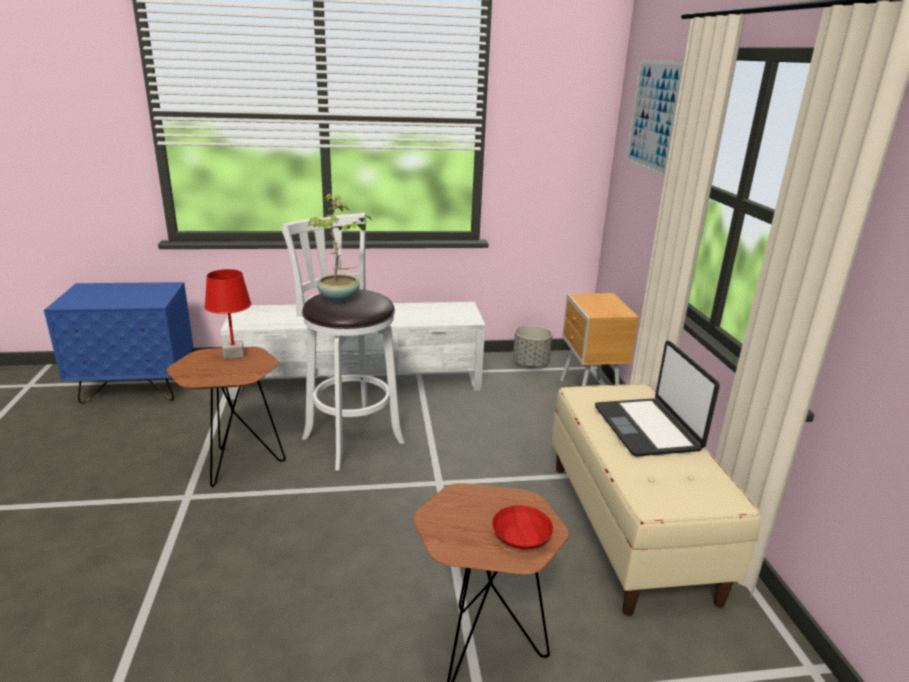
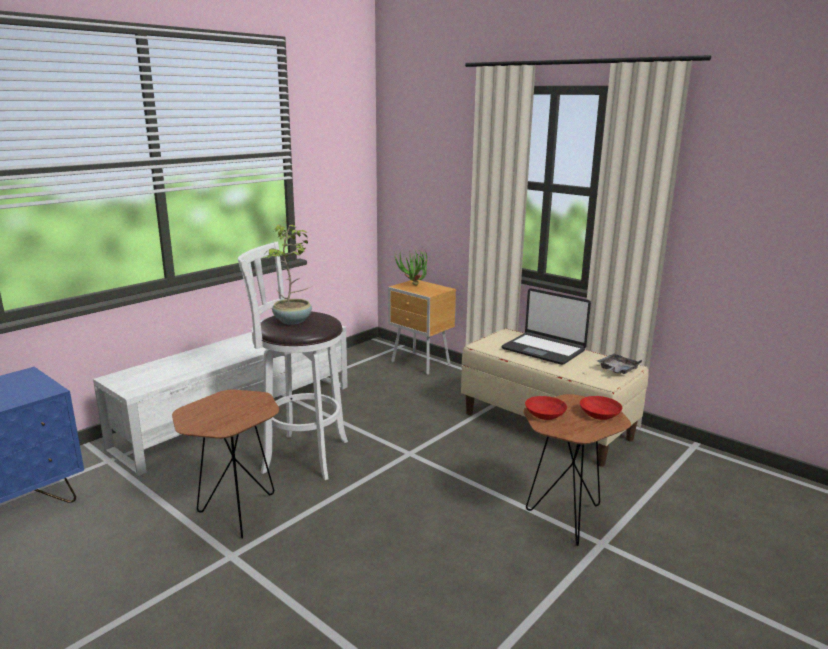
camera: 40 degrees left, 5 degrees down
red table lamp [204,269,252,359] -> none
grey planter [513,325,553,367] -> none
picture [626,59,684,177] -> none
none -> potted plant [395,249,427,286]
none -> red bowl [525,396,567,420]
none -> grey tray [597,354,642,374]

